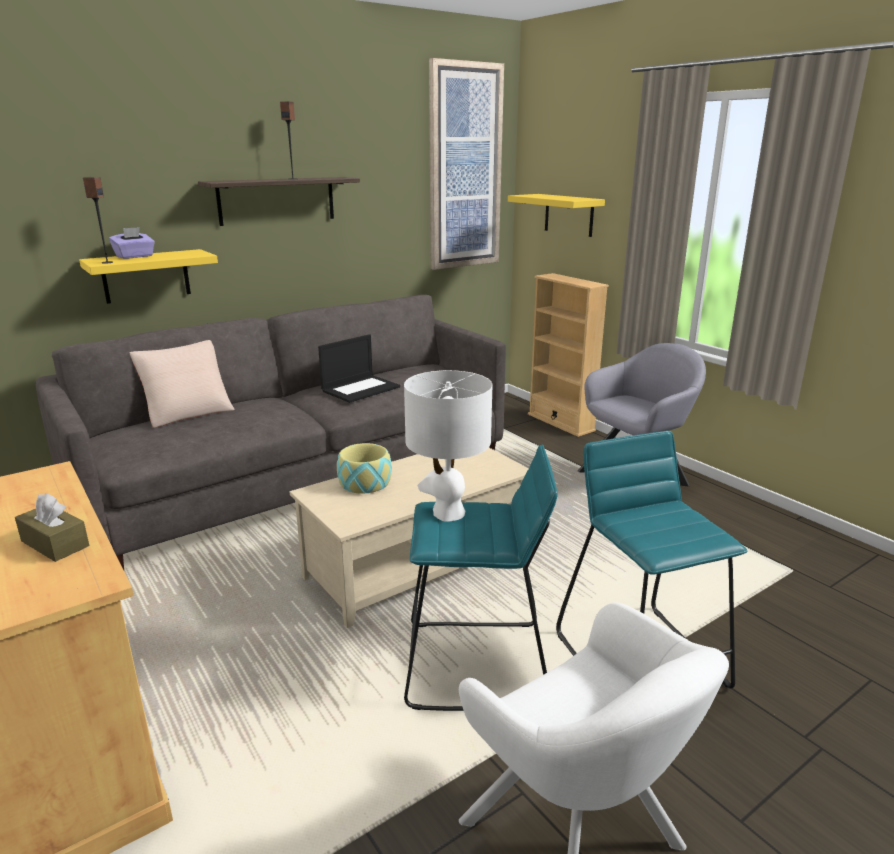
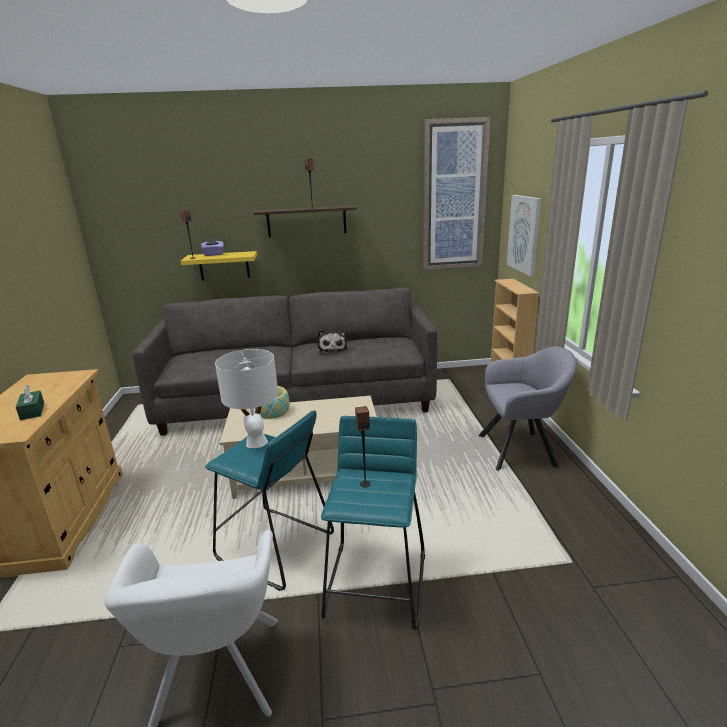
camera: 30 degrees right, 0 degrees up
brown tissue box [15,493,89,562] -> green tissue box [16,385,44,420]
beige pillow [130,340,235,428] -> none
laptop [318,334,400,403] -> plush toy [317,330,347,354]
yellow shelf [508,194,605,237] -> picture [507,195,541,276]
none -> speaker [355,406,371,487]

